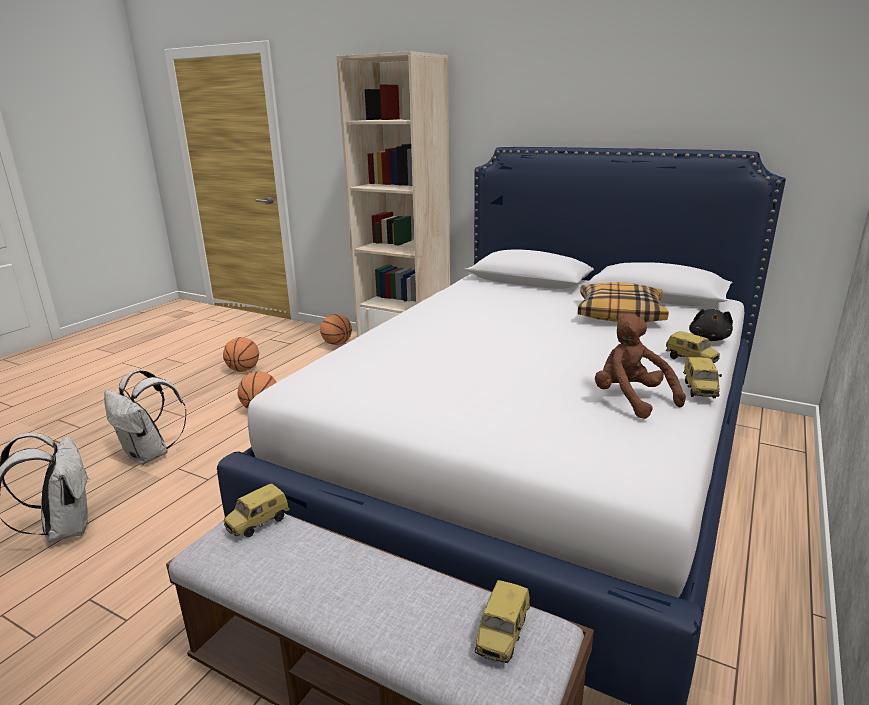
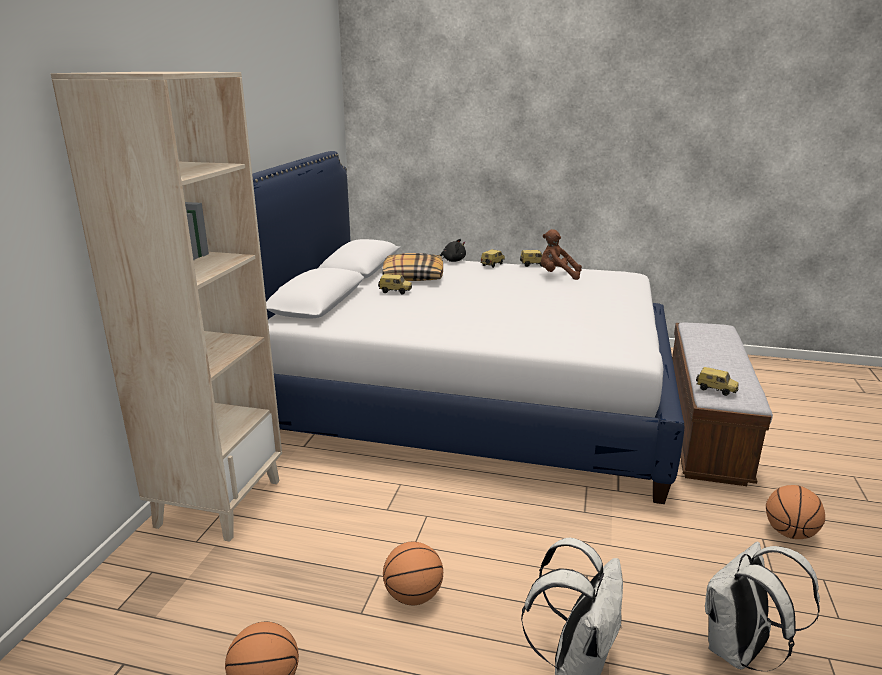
camera: 105 degrees left, 0 degrees up
basketball [320,314,352,345] -> basketball moved to [766,485,825,539]
toy car [475,580,530,663] -> toy car moved to [378,274,412,294]
brown plush toy [595,314,686,419] -> brown plush toy turned 60 degrees clockwise [541,229,582,280]

